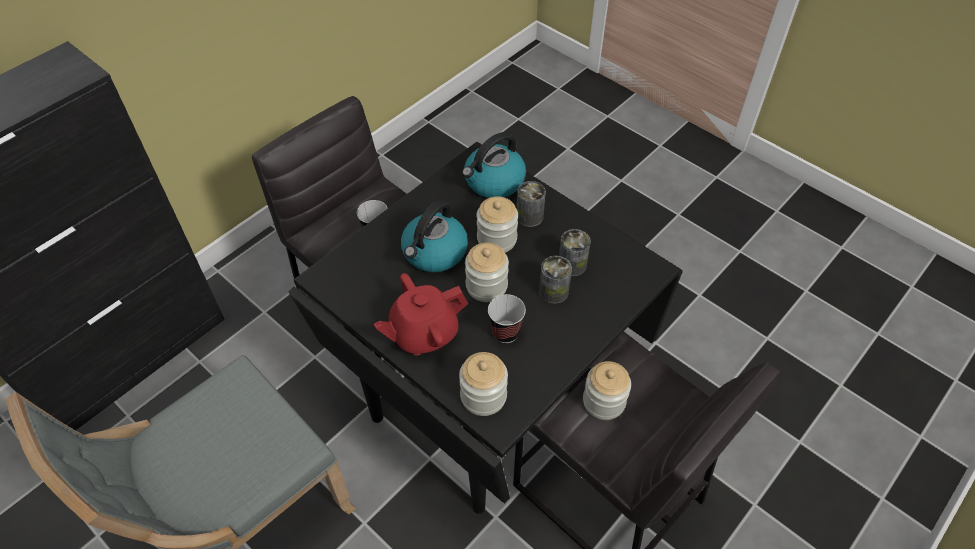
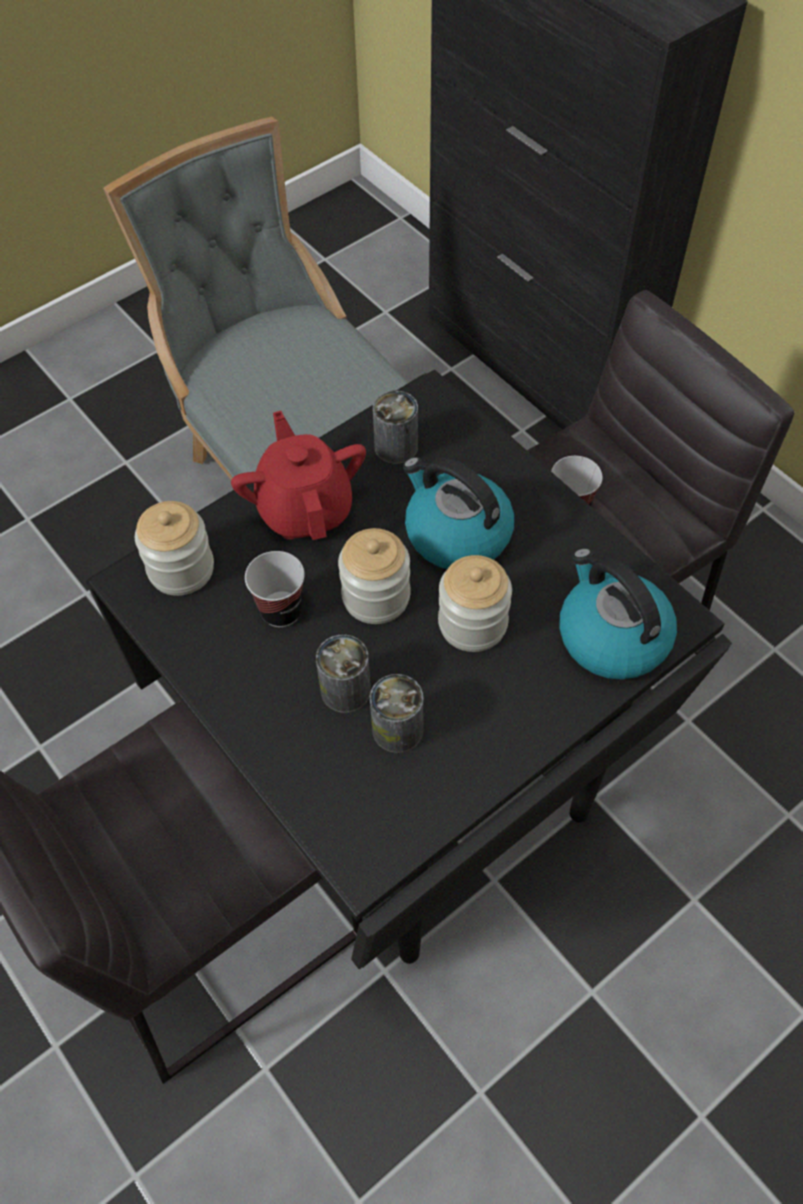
camera: 100 degrees right, 5 degrees up
can [517,181,546,227] -> can moved to [373,391,418,464]
jar [583,361,631,420] -> none

